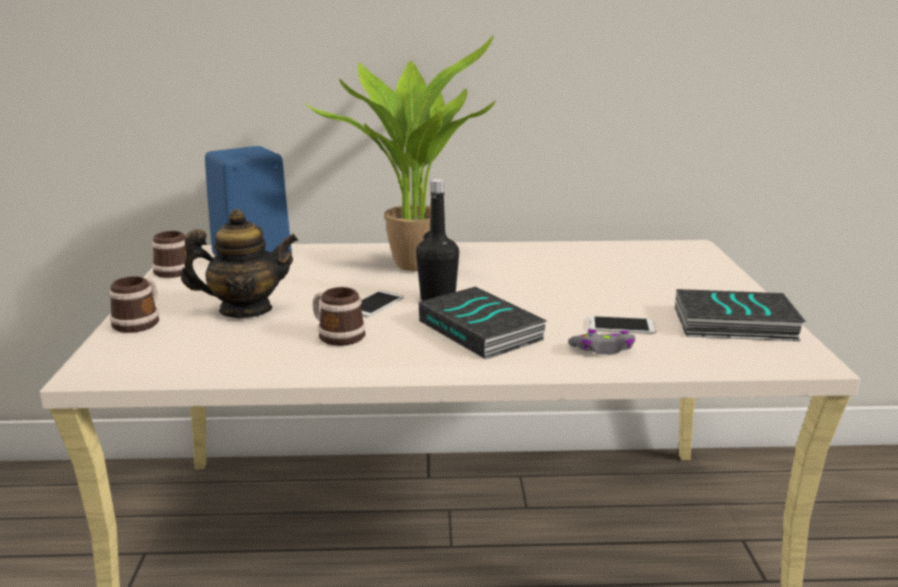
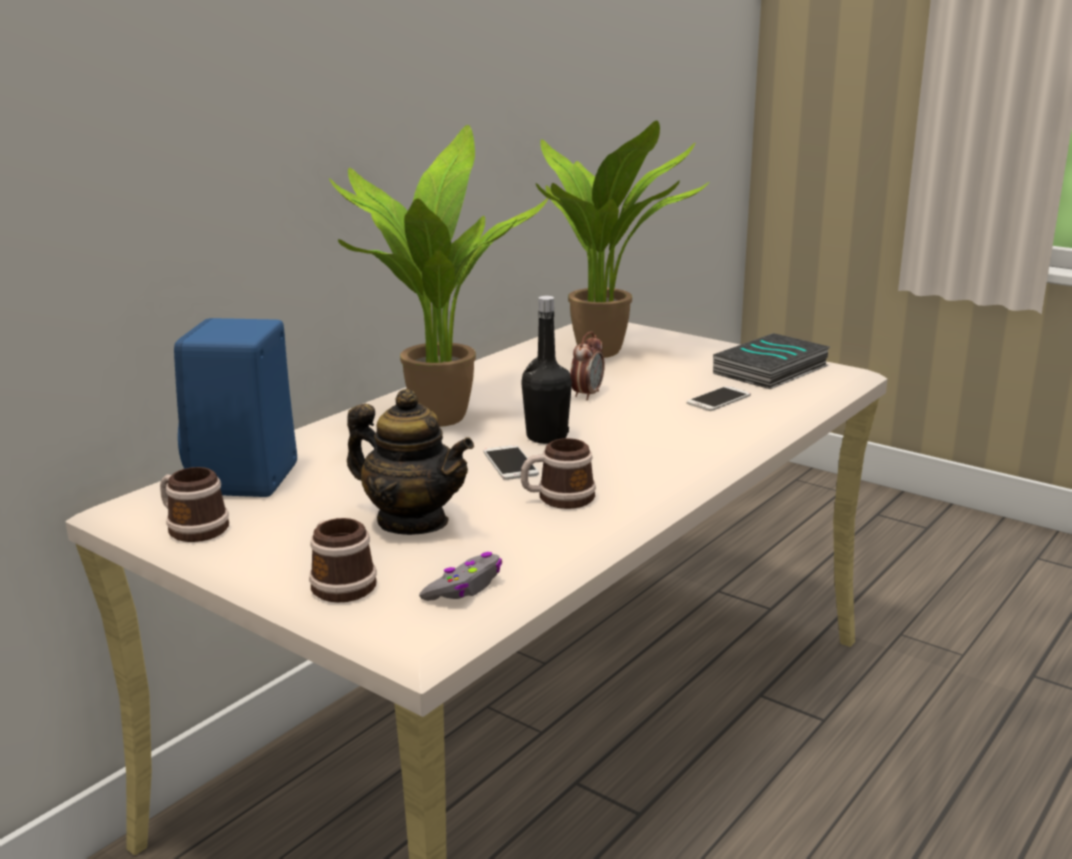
camera: 50 degrees left, 0 degrees up
teapot [181,209,298,318] -> teapot turned 90 degrees clockwise [347,389,474,535]
book [418,287,547,360] -> none
grey game controller [568,330,635,354] -> grey game controller moved to [419,552,502,601]
none -> potted plant [536,121,710,358]
none -> alarm clock [570,331,605,400]

